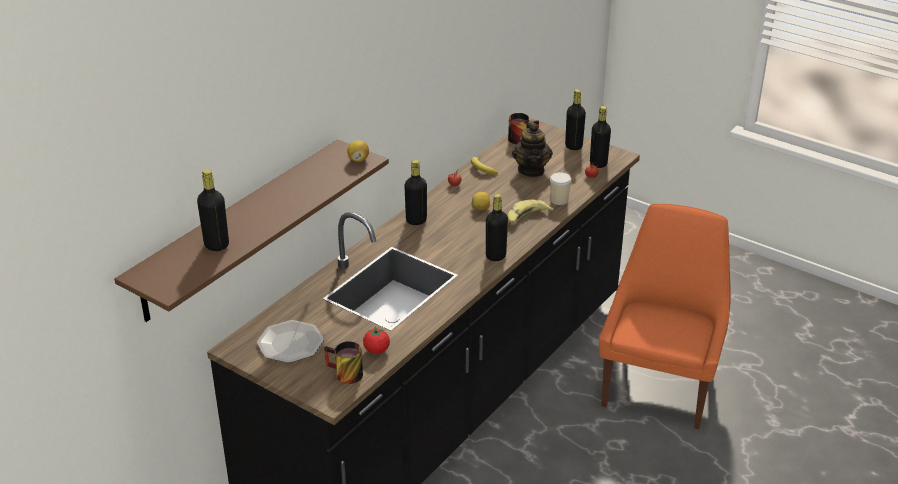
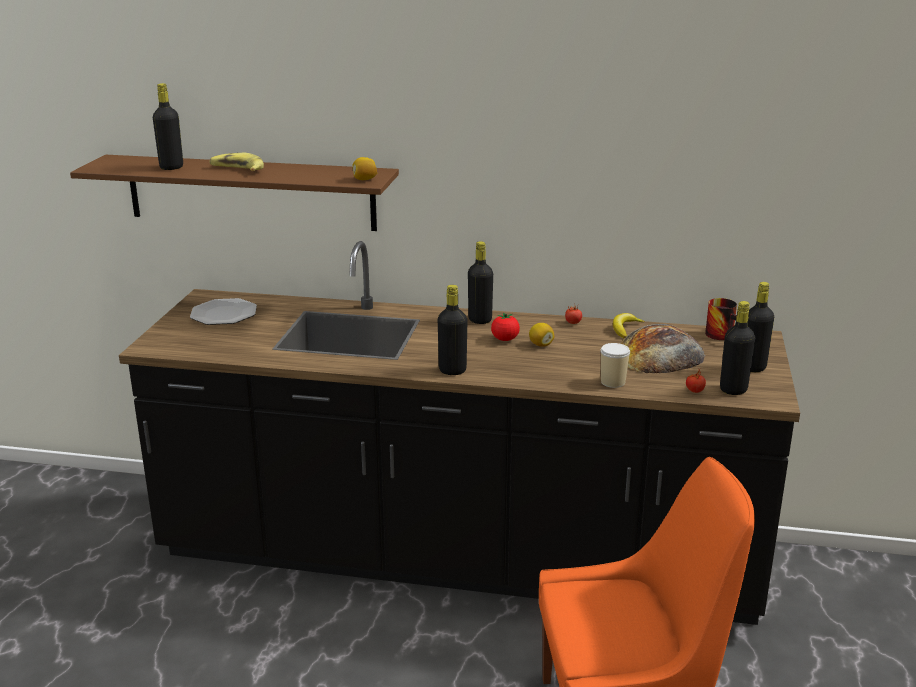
camera: 65 degrees right, 10 degrees down
mug [324,341,363,384] -> none
tomato [363,326,390,354] -> tomato moved to [491,312,520,341]
banana [507,199,554,225] -> banana moved to [209,153,264,171]
teapot [512,121,553,177] -> bread [620,324,705,373]

